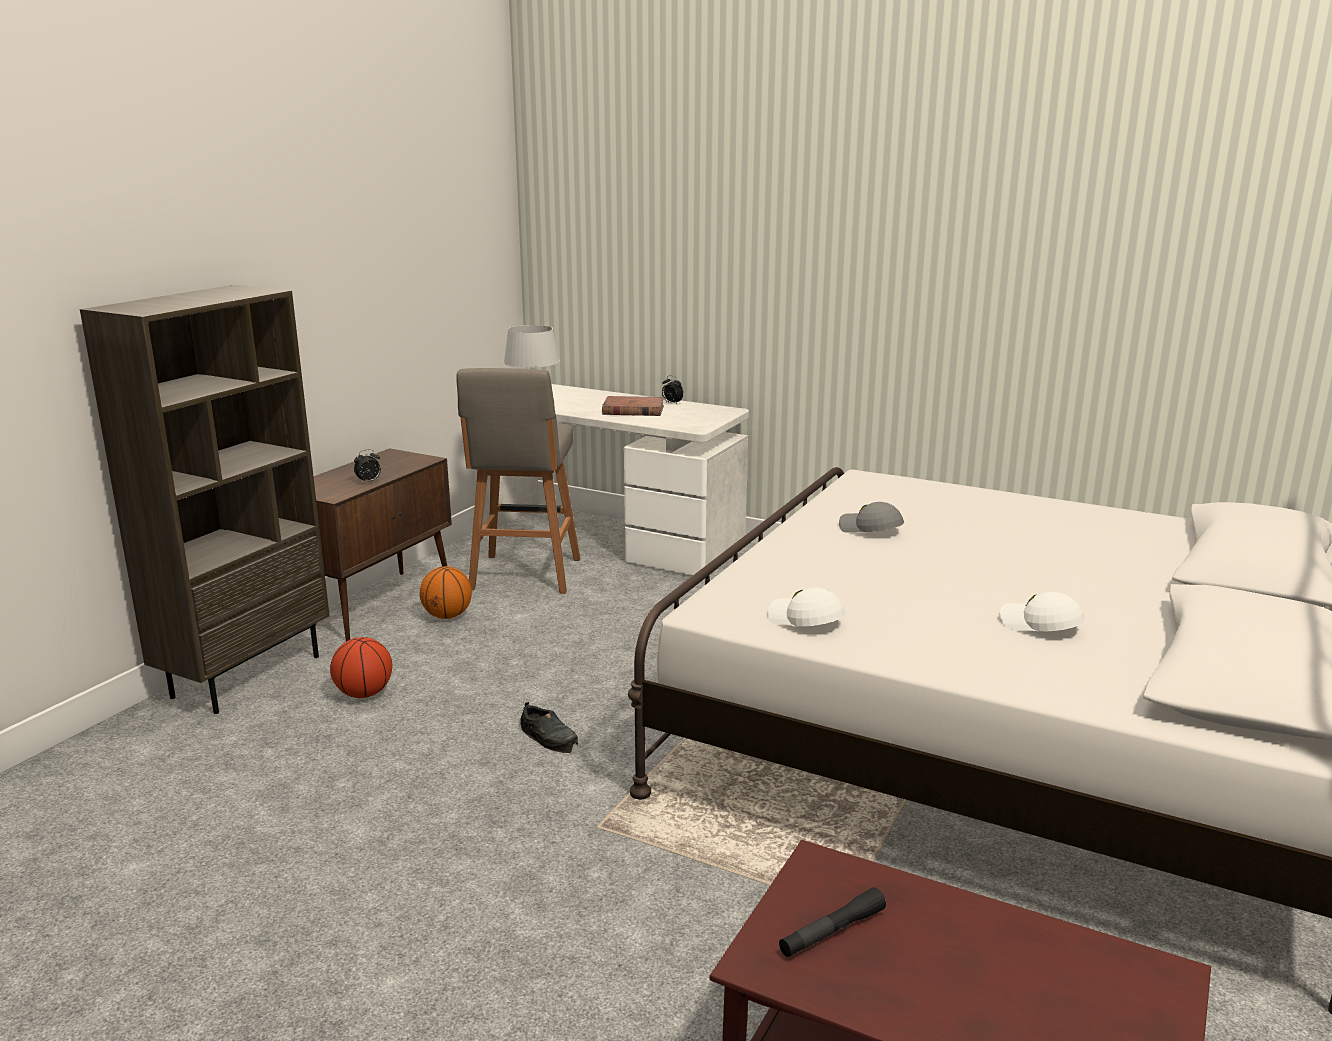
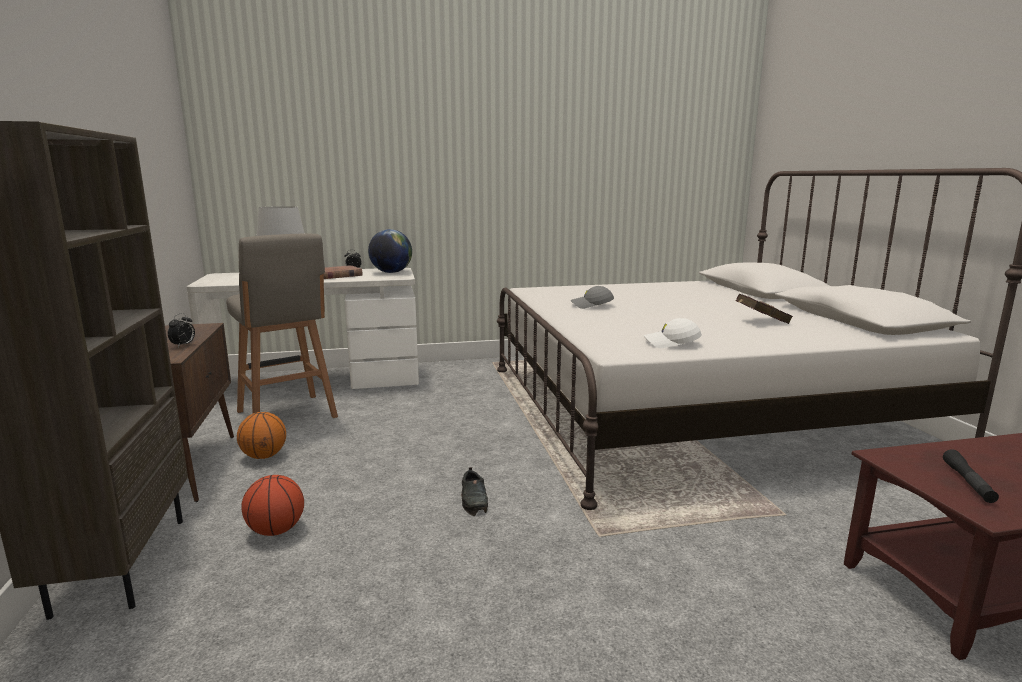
camera: 40 degrees left, 5 degrees down
black shoe [520,702,578,753] -> black shoe turned 75 degrees clockwise [461,467,488,516]
white cap [1000,592,1085,631] -> red book [734,293,793,324]
none -> globe [368,229,412,273]

